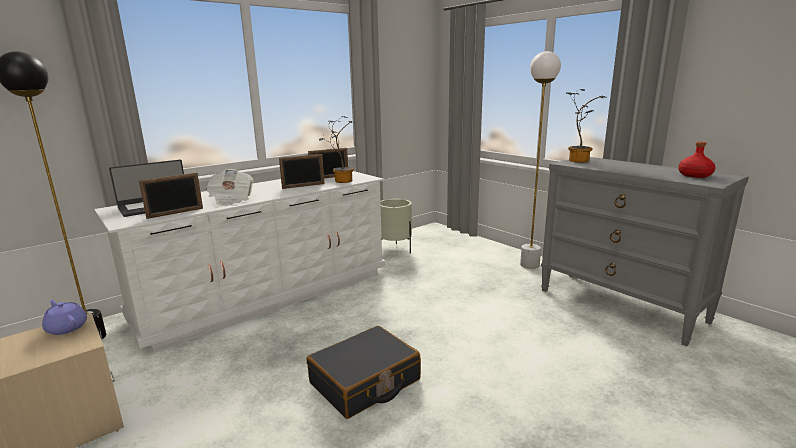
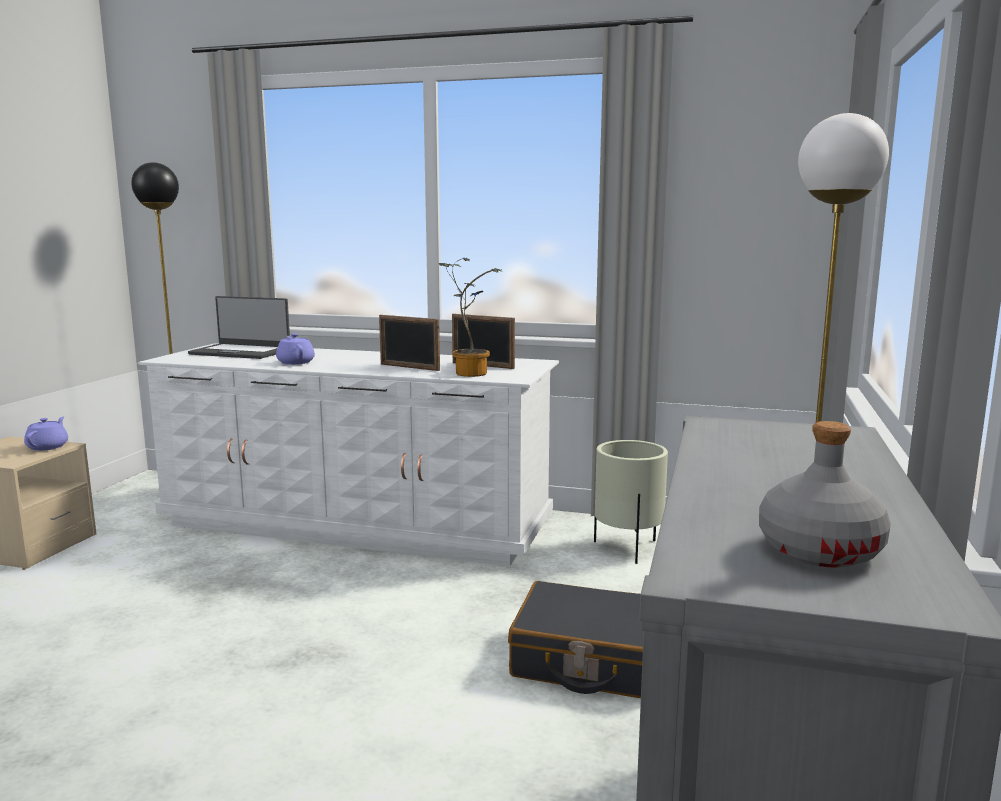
camera: 55 degrees right, 5 degrees down
picture frame [139,173,203,219] -> none
newspaper [206,169,254,207] -> purple teapot [276,334,315,365]
black suitcase [307,326,421,419] -> black suitcase moved to [508,581,644,698]
potted plant [566,89,606,163] -> none
red bottle [678,142,716,178] -> grey bottle [759,421,891,568]

